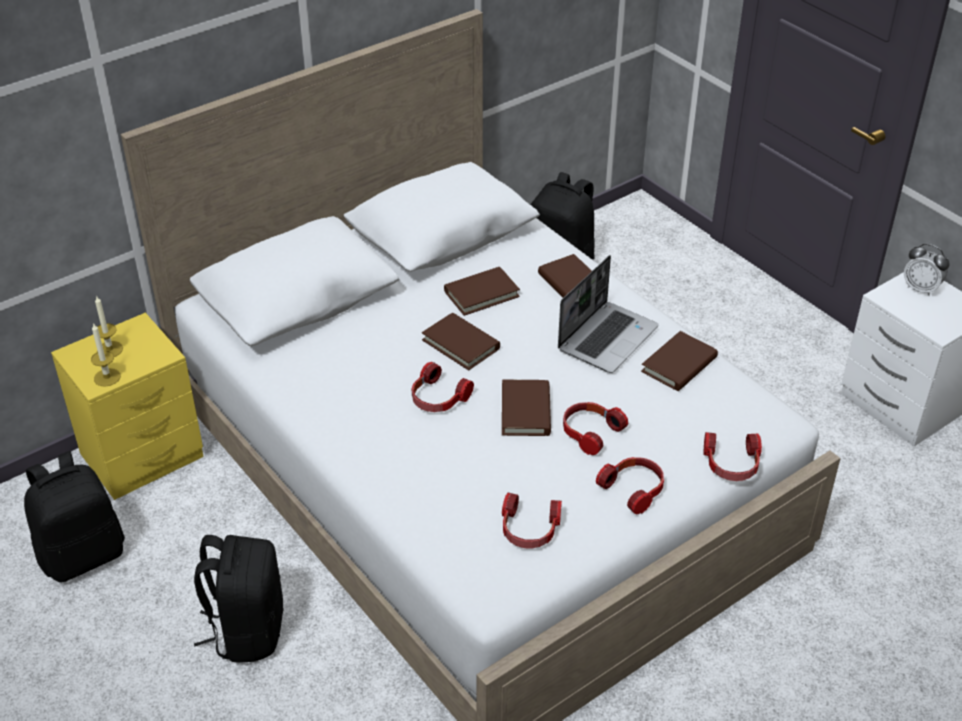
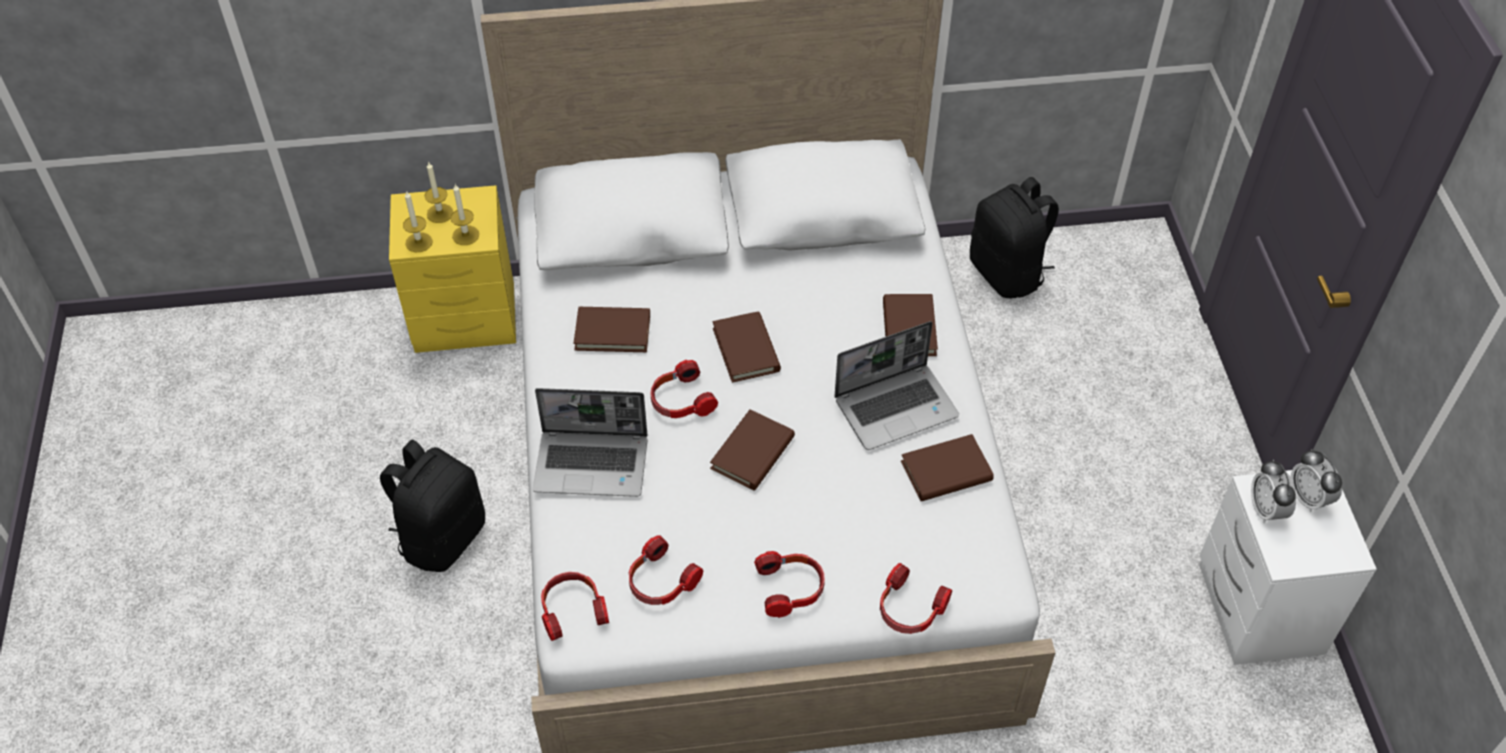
camera: 30 degrees right, 10 degrees up
black backpack [24,451,125,583] -> none
brown book [444,267,520,316] -> brown book moved to [574,307,650,352]
headphones [563,402,628,455] -> headphones moved to [541,572,609,641]
none -> candle [450,184,479,245]
none -> laptop [533,388,647,497]
none -> alarm clock [1251,459,1296,523]

